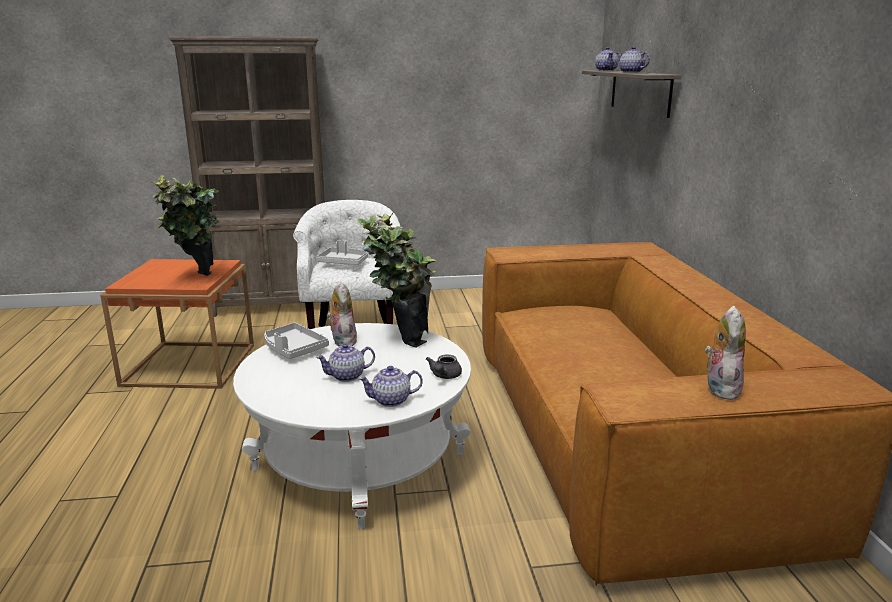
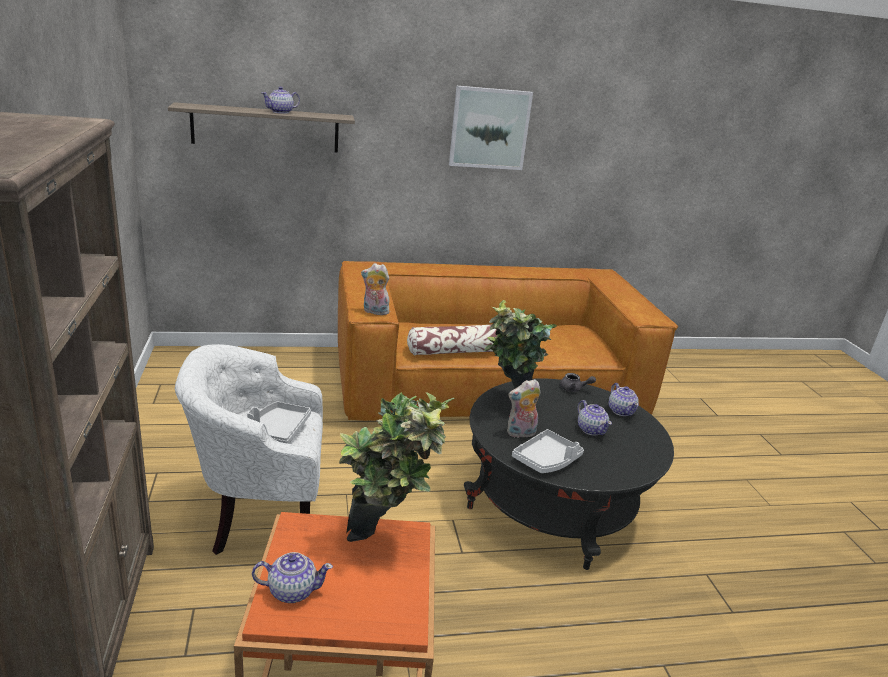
camera: 95 degrees left, 5 degrees up
white coffee table [233,323,471,529] -> black coffee table [464,378,674,570]
teapot [595,47,618,71] -> teapot moved to [252,552,333,603]
plush toy [705,306,746,400] -> plush toy moved to [361,263,390,315]
none -> pillow [407,325,497,355]
none -> picture [449,86,533,170]

